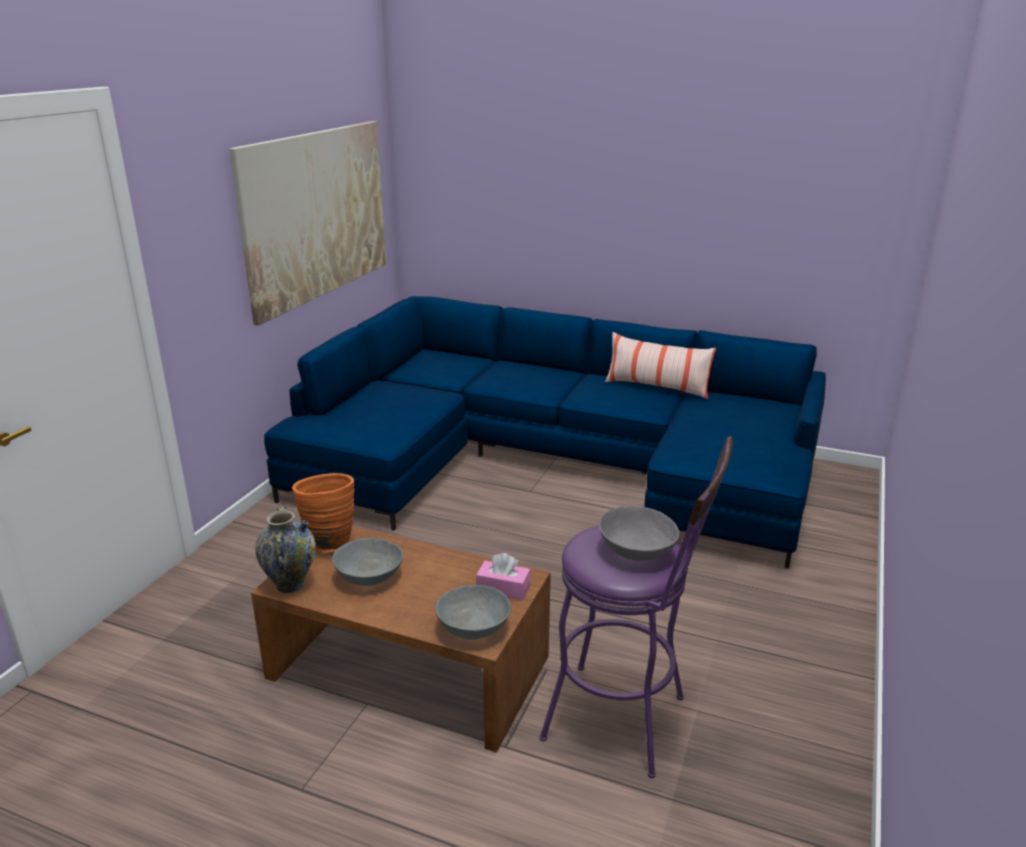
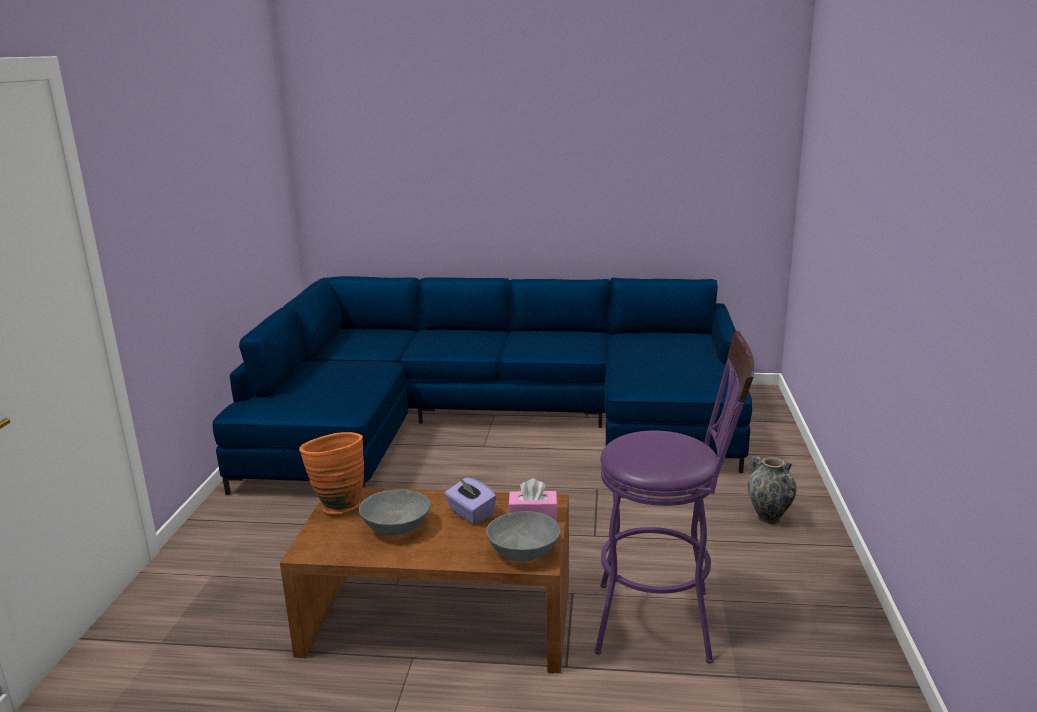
camera: 15 degrees left, 5 degrees down
picture [229,121,386,326] -> none
vase [255,506,316,593] -> vase moved to [748,455,797,524]
grey bowl [599,506,679,561] -> none
pillow [605,332,716,399] -> none
none -> purple tissue box [444,477,497,524]

